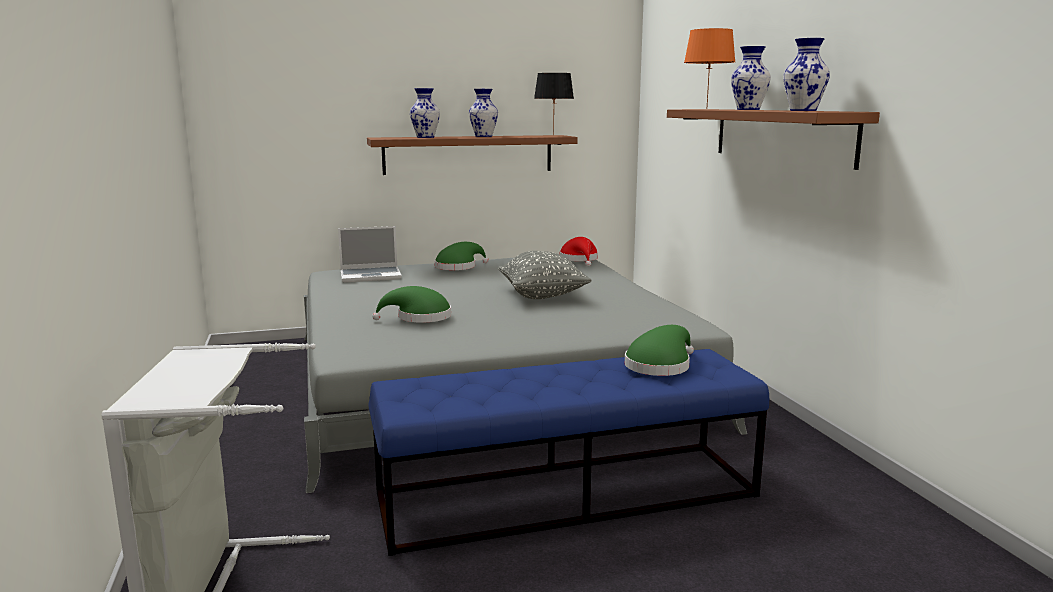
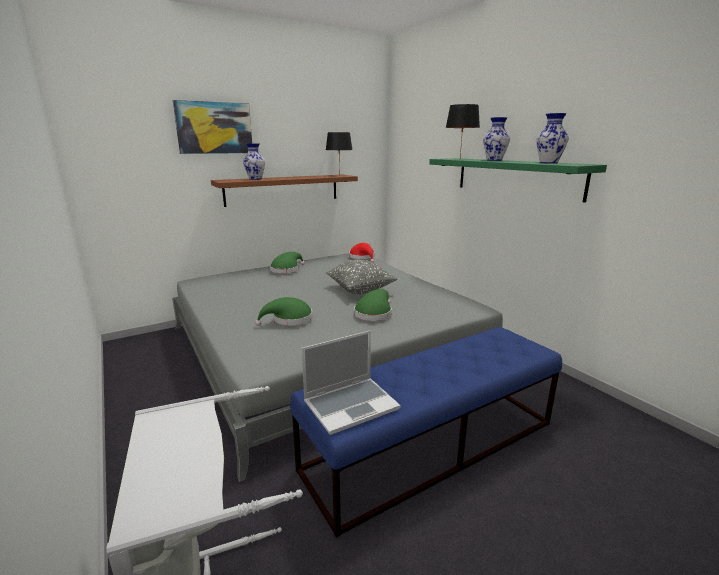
camera: 15 degrees left, 5 degrees up
laptop [338,226,402,283] -> laptop moved to [302,330,400,435]
vase [469,89,498,137] -> none
green hat [625,325,694,376] -> green hat moved to [354,289,392,321]
brown shelf [667,109,880,170] -> green shelf [429,158,607,203]
orange table lamp [684,28,735,104] -> black table lamp [446,104,480,157]
none -> picture [173,100,252,154]

